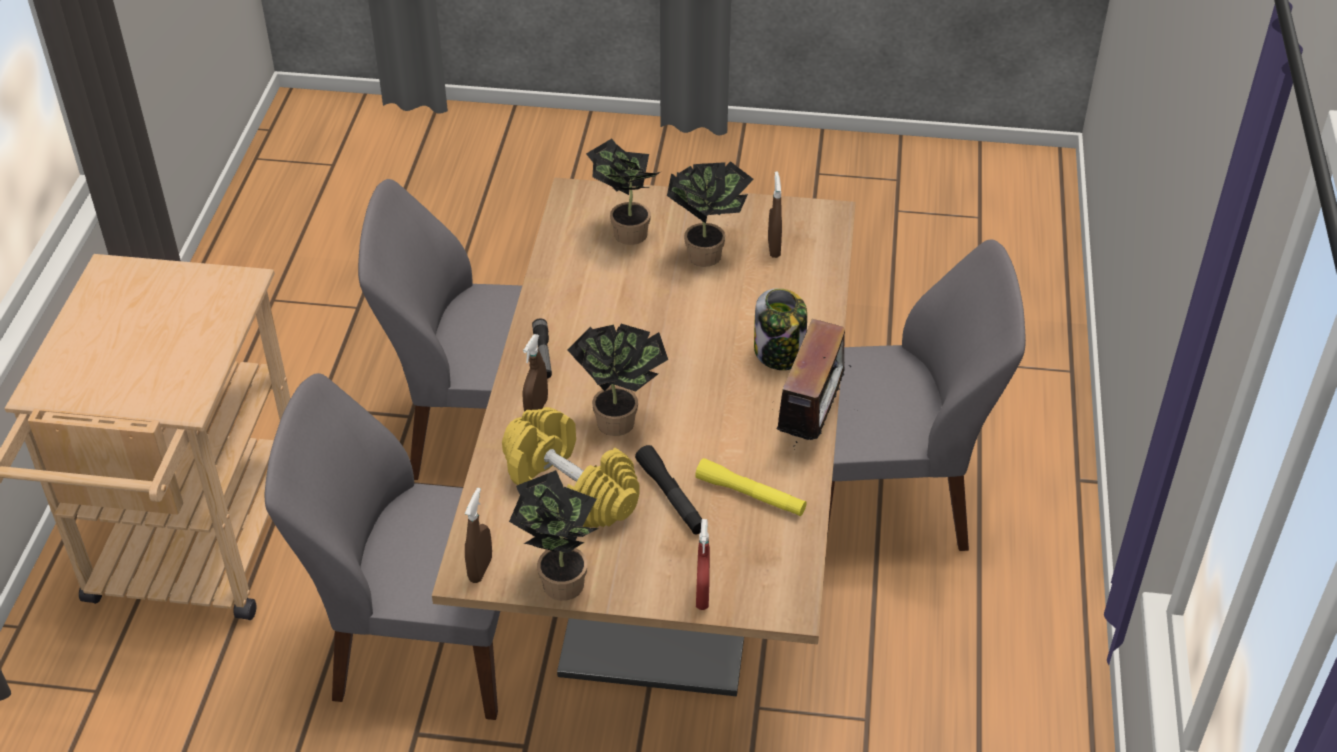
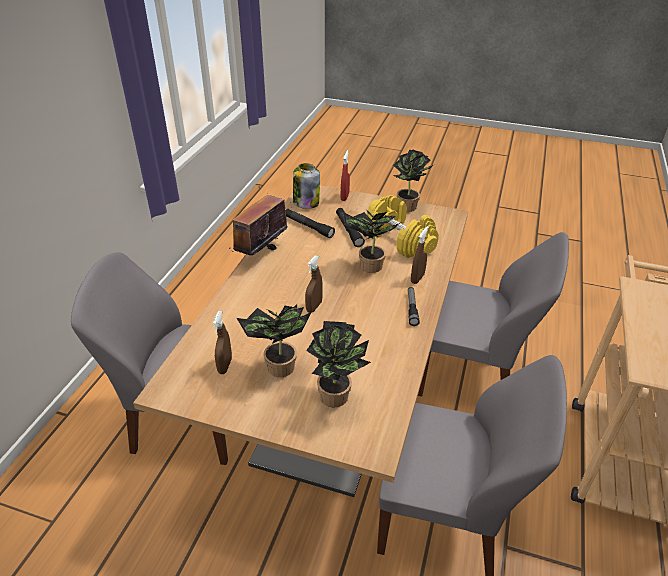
camera: 170 degrees left, 5 degrees down
brown spray bottle [465,488,492,583] -> brown spray bottle moved to [305,255,323,313]
yellow flashlight [695,458,807,516] -> black flashlight [286,209,335,238]
jar [754,288,807,370] -> jar moved to [293,163,320,209]

